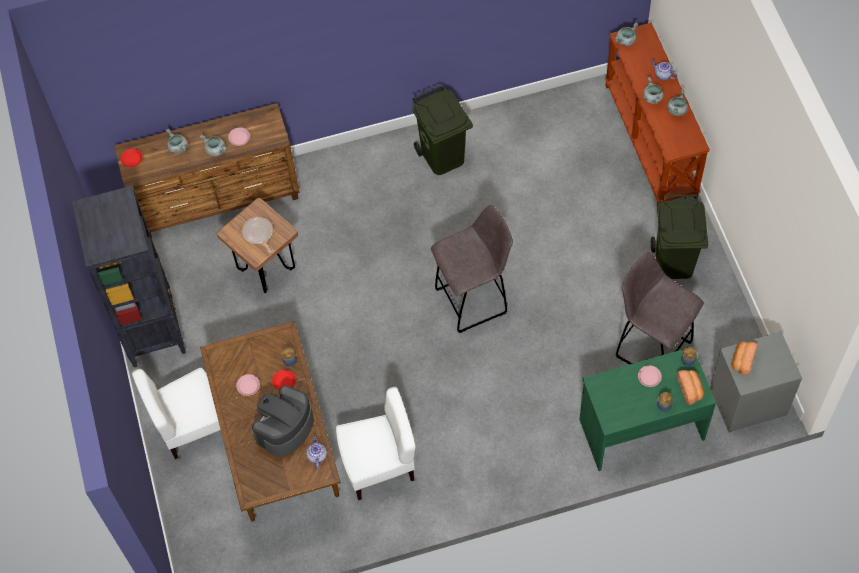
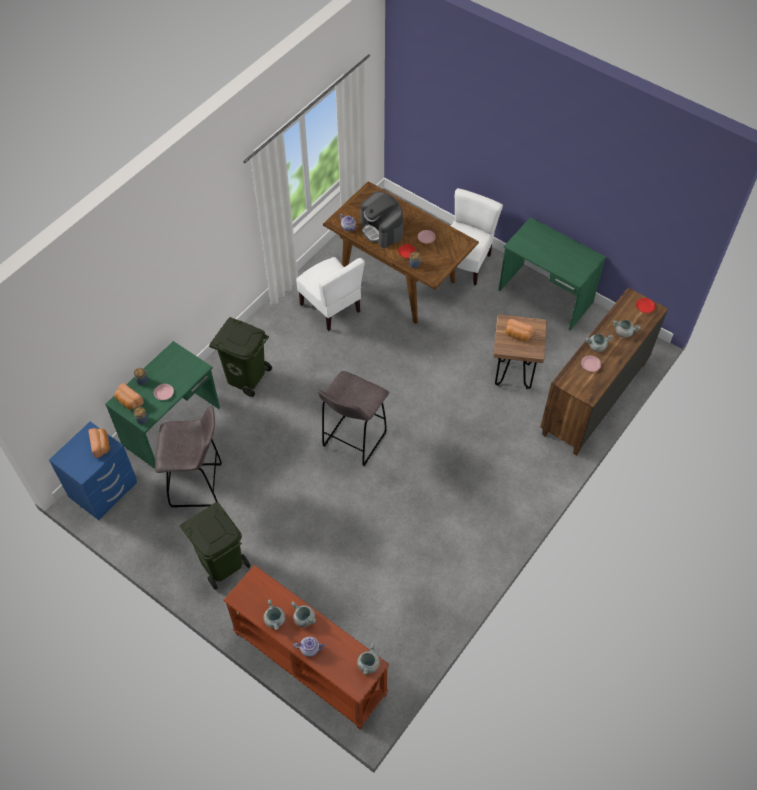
camera: 140 degrees right, 5 degrees down
black bookcase [72,186,186,368] -> green desk [499,217,606,330]
frying pan [242,217,273,253] -> bread [506,319,534,342]
coffee machine [252,385,314,457] -> coffee machine turned 150 degrees clockwise [360,191,403,248]
white chair [336,387,416,500] -> white chair turned 75 degrees counterclockwise [296,257,365,331]
green trash can [412,85,473,175] -> green trash can moved to [209,317,272,397]
grey nightstand [710,332,802,432] -> blue nightstand [49,421,137,520]

